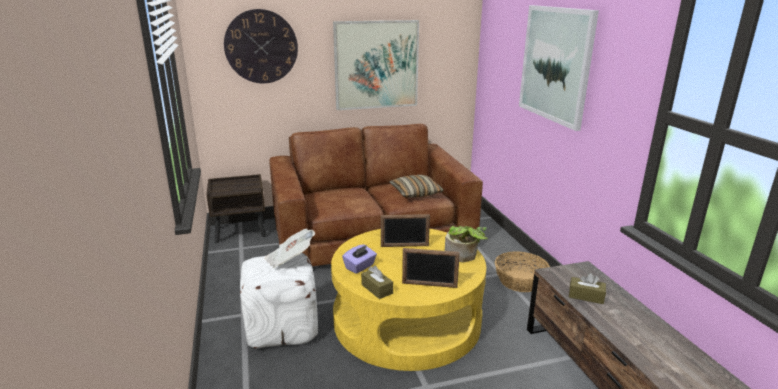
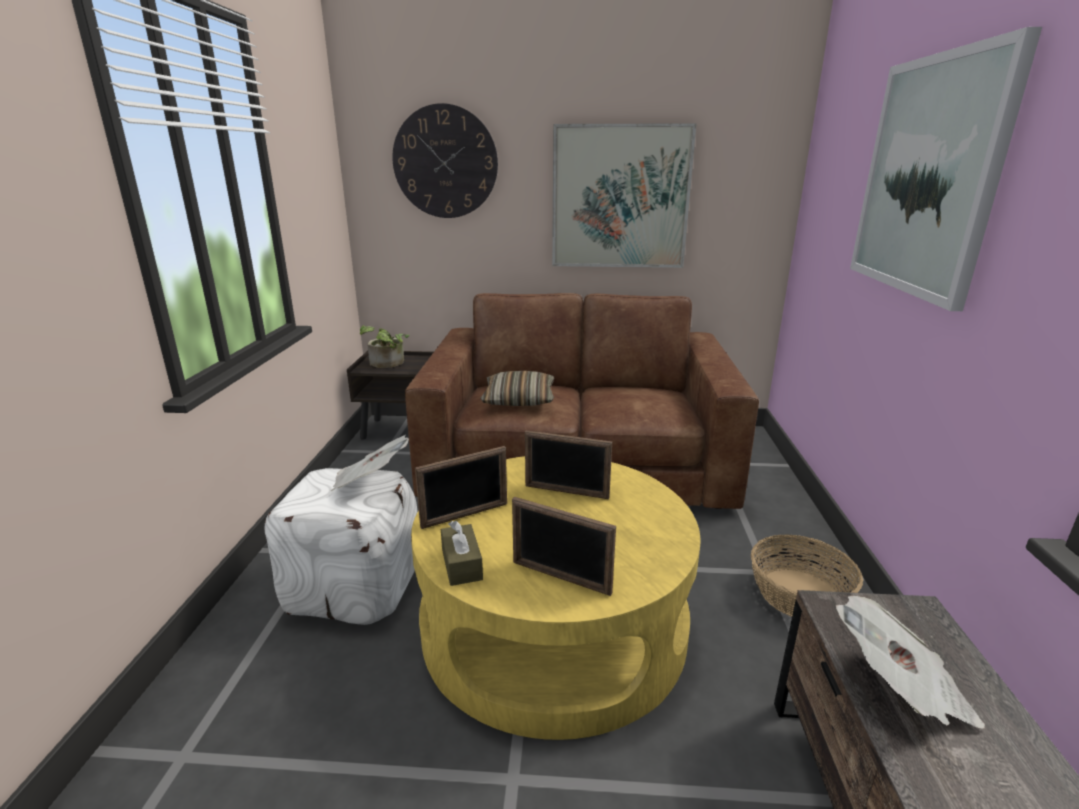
camera: 20 degrees right, 0 degrees up
purple tissue box [342,244,377,274] -> picture frame [415,446,507,529]
pillow [390,175,443,198] -> pillow moved to [480,371,555,406]
potted plant [445,226,488,262] -> potted plant moved to [360,325,410,368]
brown tissue box [569,273,606,304] -> newspaper [836,596,985,729]

